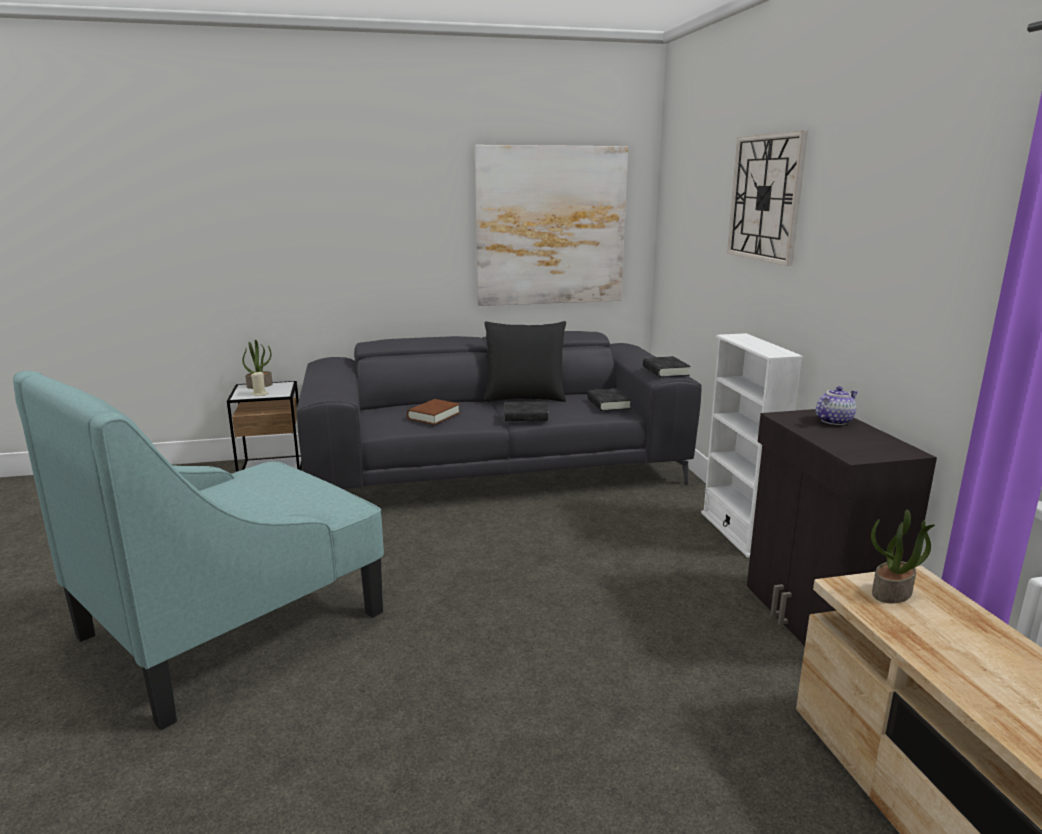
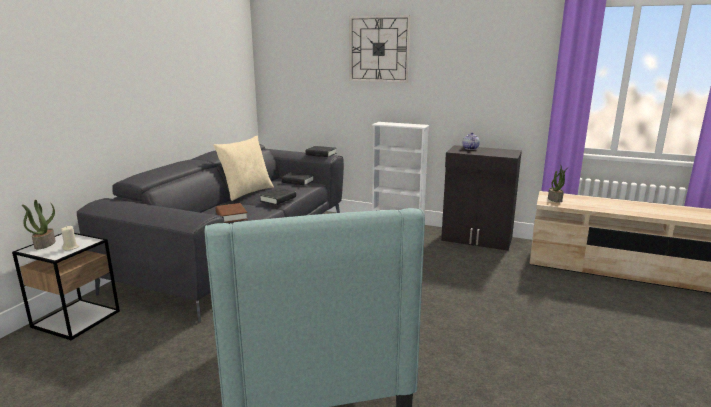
camera: 55 degrees left, 0 degrees up
picture [475,145,628,306] -> none
black pillow [483,321,566,402] -> beige pillow [213,136,274,201]

